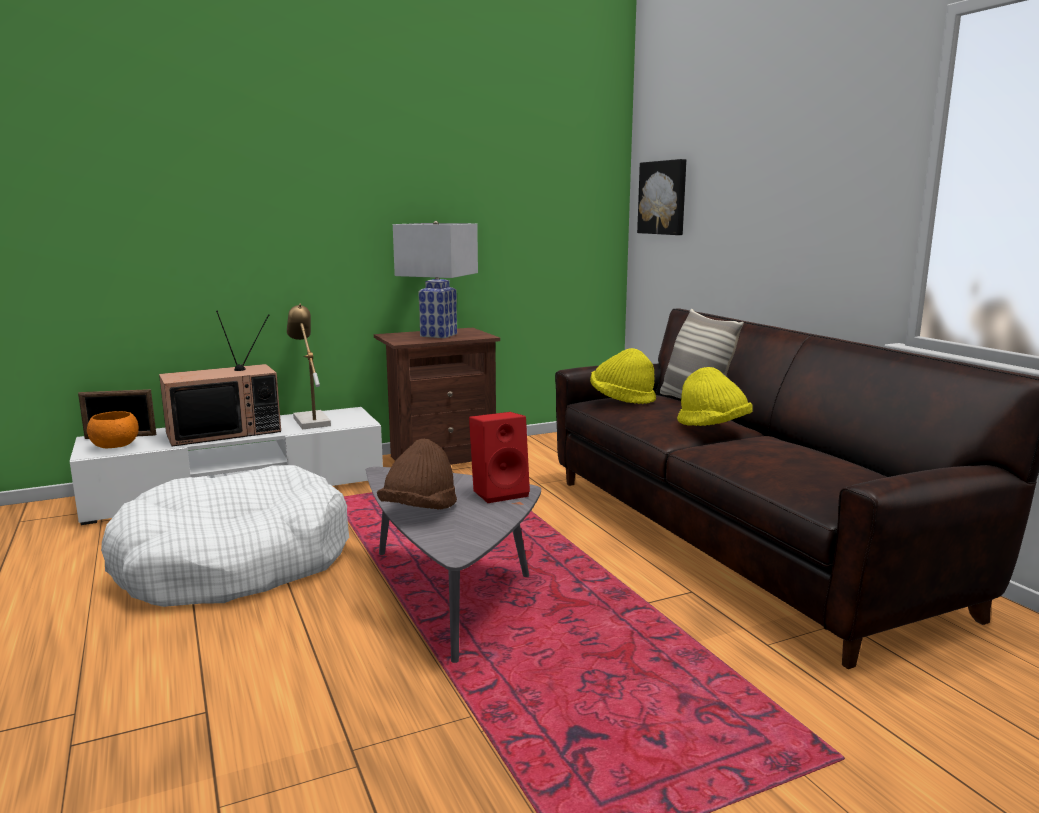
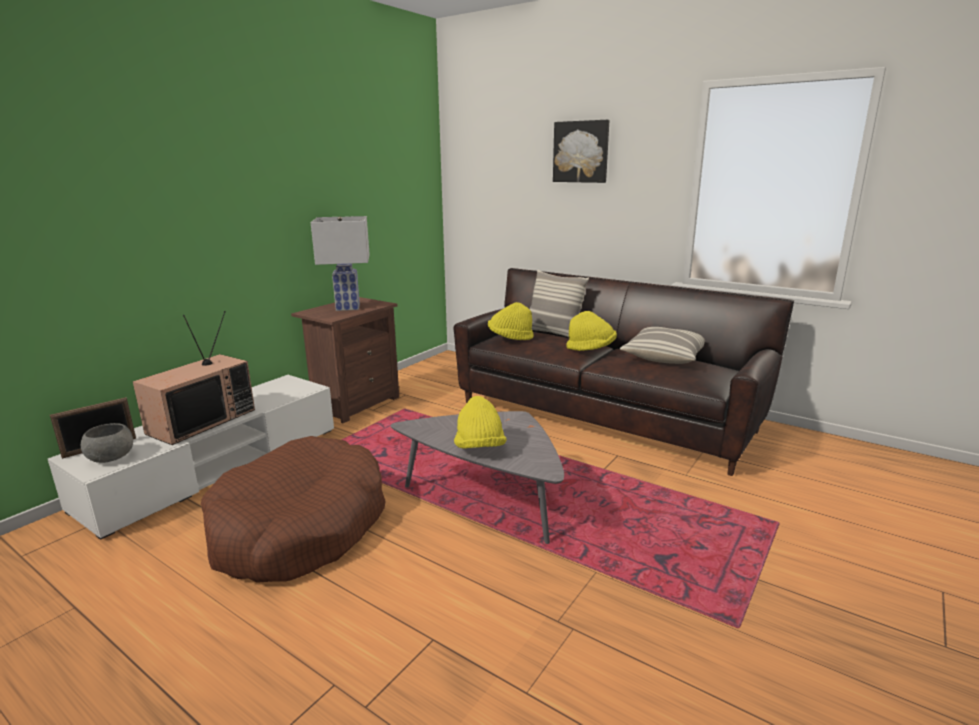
camera: 30 degrees left, 5 degrees up
orange bowl [87,411,139,449] -> grey bowl [81,423,133,463]
white dog bed [101,465,349,607] -> brown dog bed [201,436,386,583]
table lamp [287,304,331,429] -> none
brown hat [377,439,457,509] -> yellow hat [454,396,507,449]
red speaker [469,412,530,503] -> none
picture [637,159,686,235] -> picture moved to [553,120,609,183]
none -> pillow [620,327,705,364]

